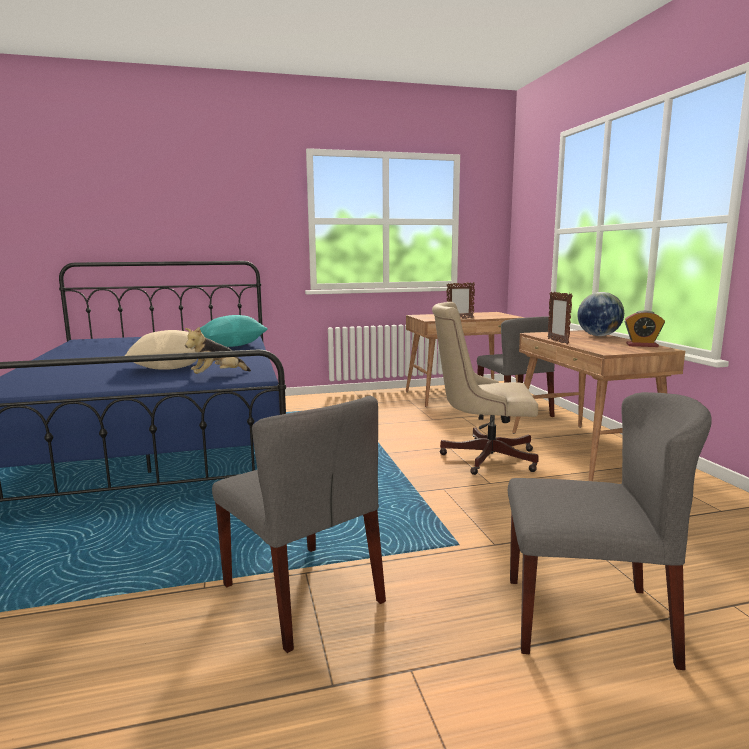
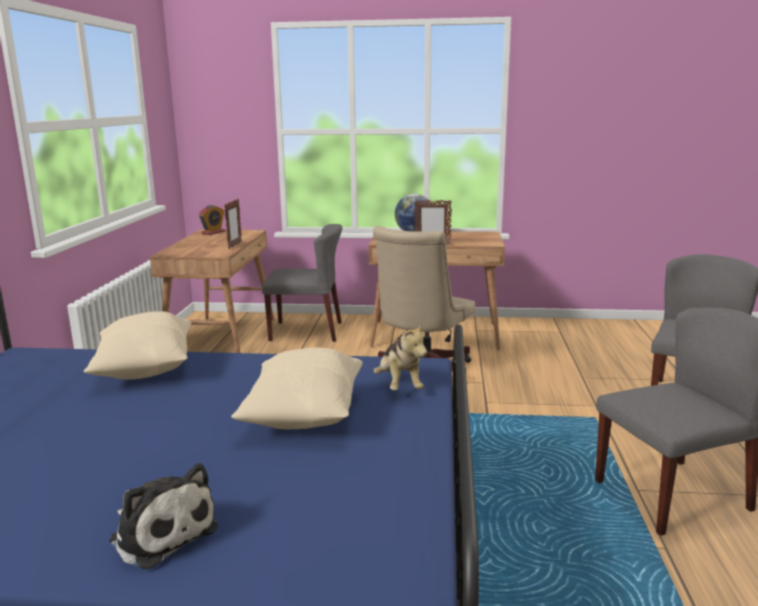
camera: 70 degrees left, 5 degrees up
turquoise pillow [200,315,268,347] -> beige pillow [84,311,191,380]
alarm clock [625,310,665,347] -> alarm clock moved to [199,205,225,235]
none -> plush toy [109,463,218,570]

